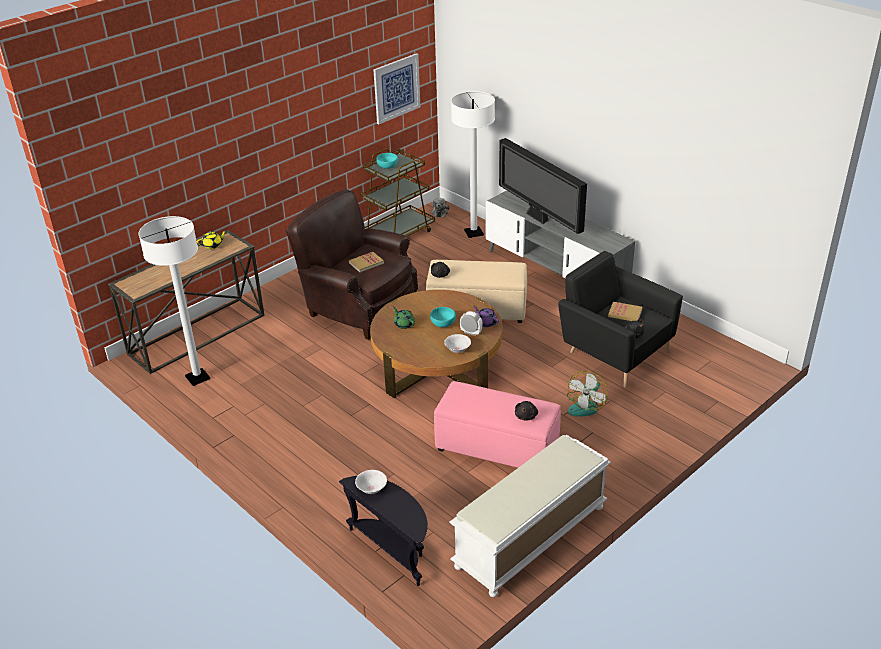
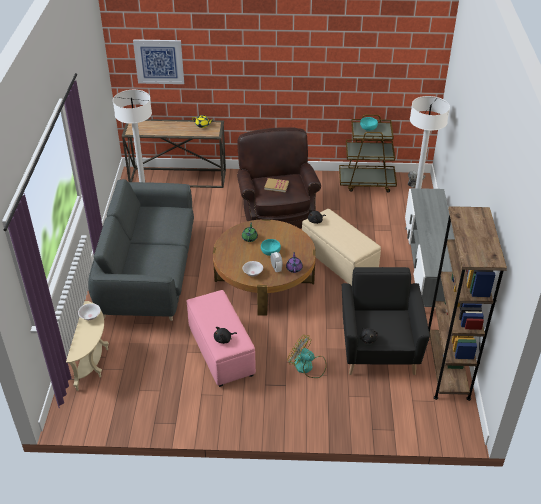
camera: 45 degrees right, 5 degrees up
black side table [339,476,428,586] -> beige side table [66,301,109,391]
picture [373,53,420,124] -> picture moved to [133,39,184,84]
white bench [449,435,611,597] -> none
television [499,138,587,234] -> none
fan [567,371,608,417] -> fan turned 45 degrees clockwise [287,335,327,378]
book [608,302,642,321] -> none
none -> grey sofa [88,179,194,321]
none -> brown bookcase [428,206,507,401]

